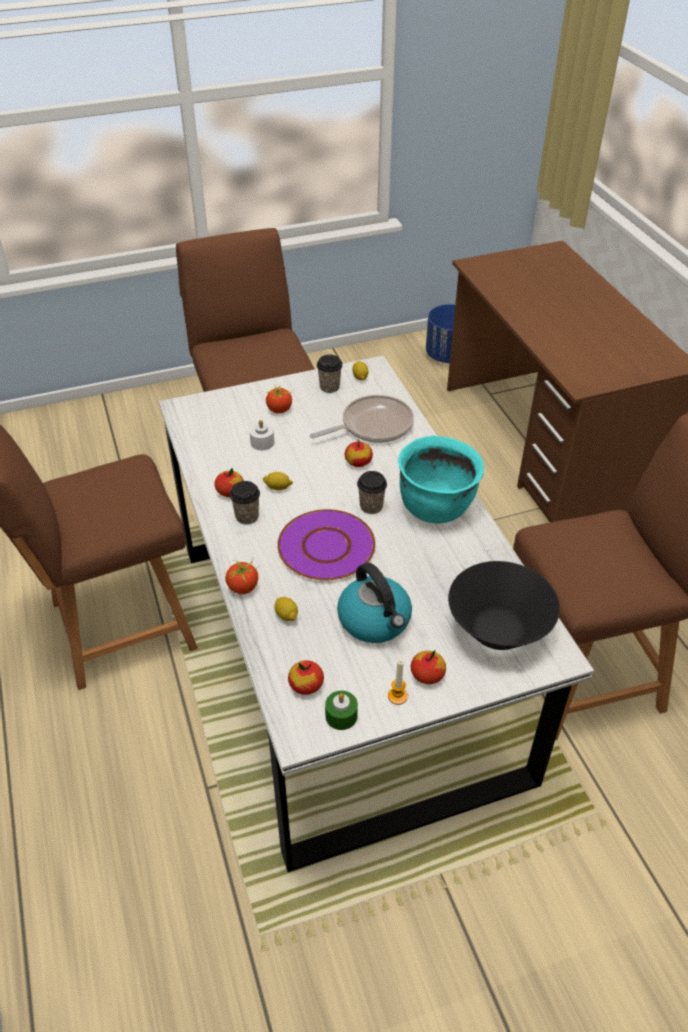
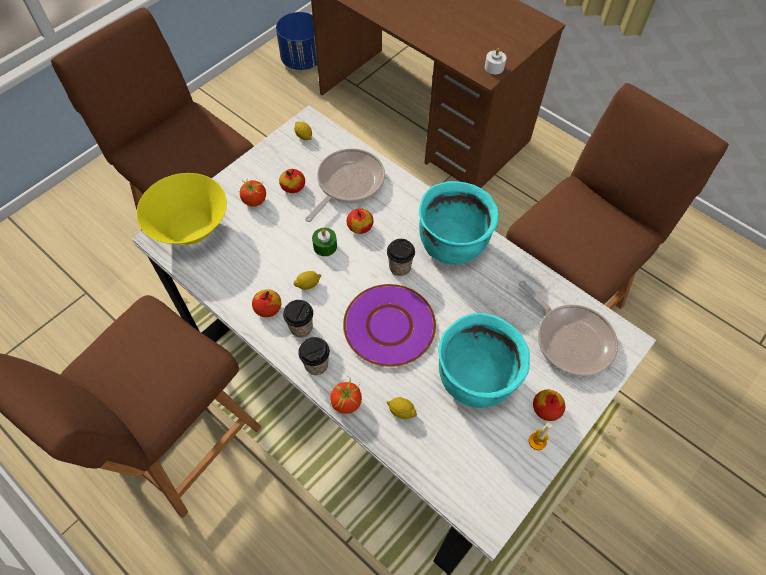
camera: 30 degrees left, 15 degrees up
white candle [249,420,274,450] -> white candle moved to [485,48,506,74]
apple [288,660,324,695] -> apple moved to [279,169,305,193]
cup [317,355,342,393] -> cup moved to [298,337,330,375]
green candle [325,691,358,730] -> green candle moved to [312,228,337,256]
kettle [337,562,412,643] -> turquoise cooking pot [438,313,530,408]
black bowl [448,561,560,650] -> frying pan [519,281,618,377]
none -> yellow bowl [137,173,227,245]

